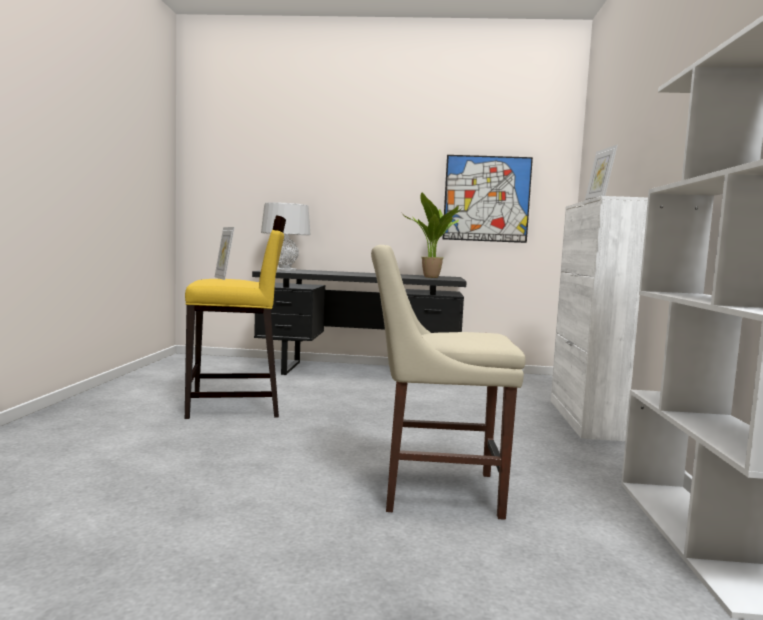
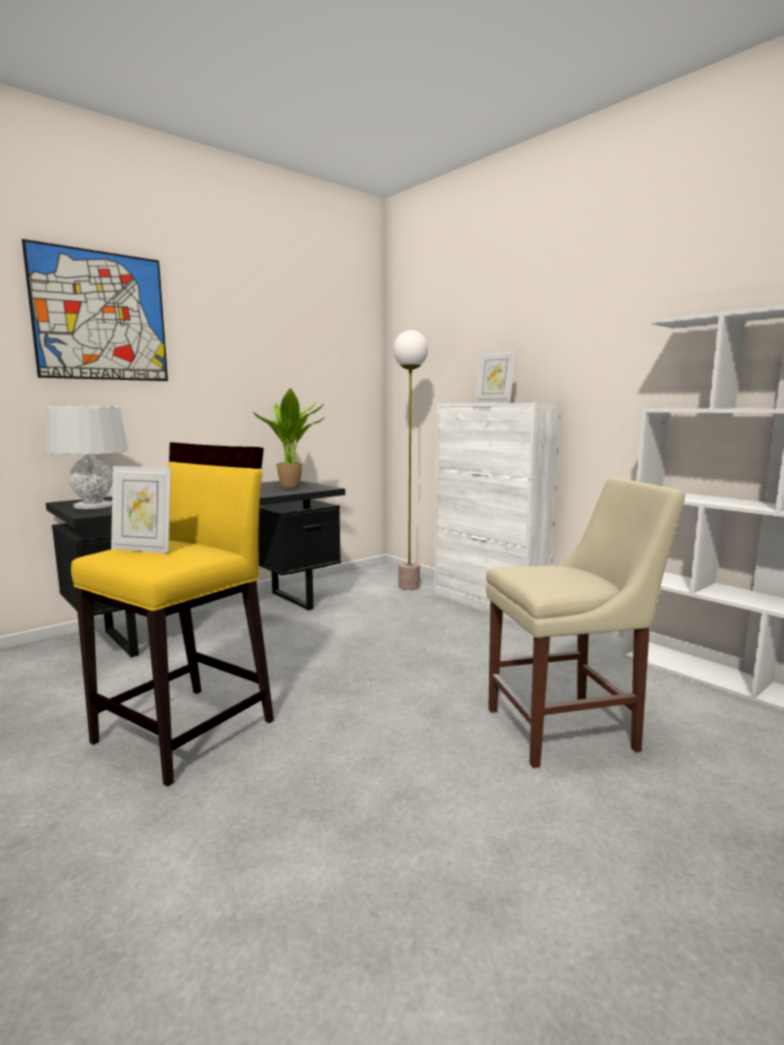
camera: 45 degrees left, 5 degrees up
beige chair [371,245,526,520] -> beige chair turned 150 degrees counterclockwise [486,477,685,768]
picture [443,155,533,243] -> picture moved to [22,239,168,381]
none -> floor lamp [393,330,428,590]

